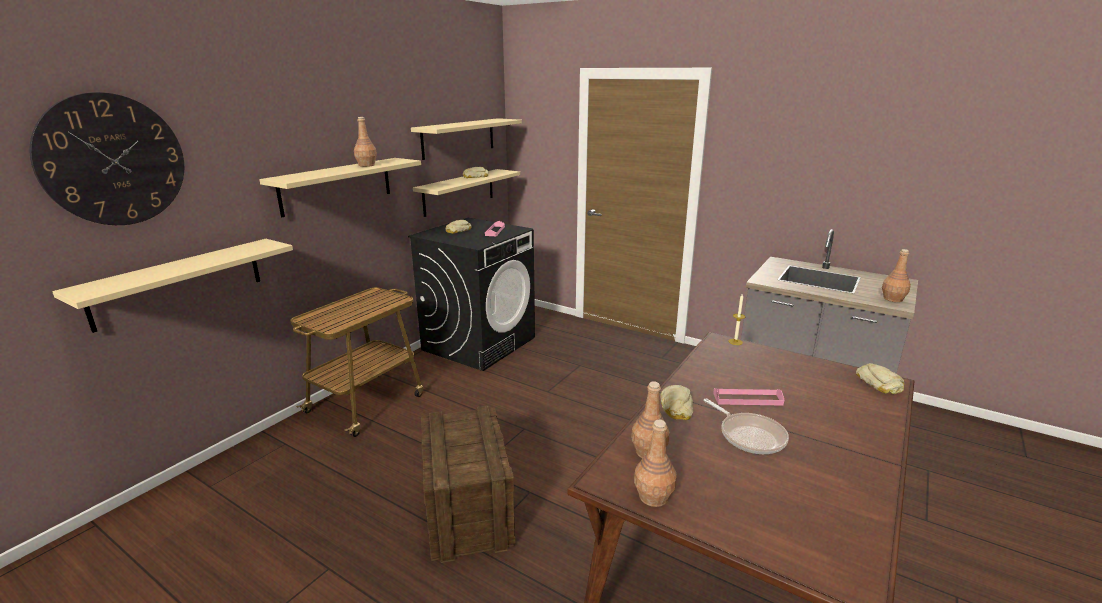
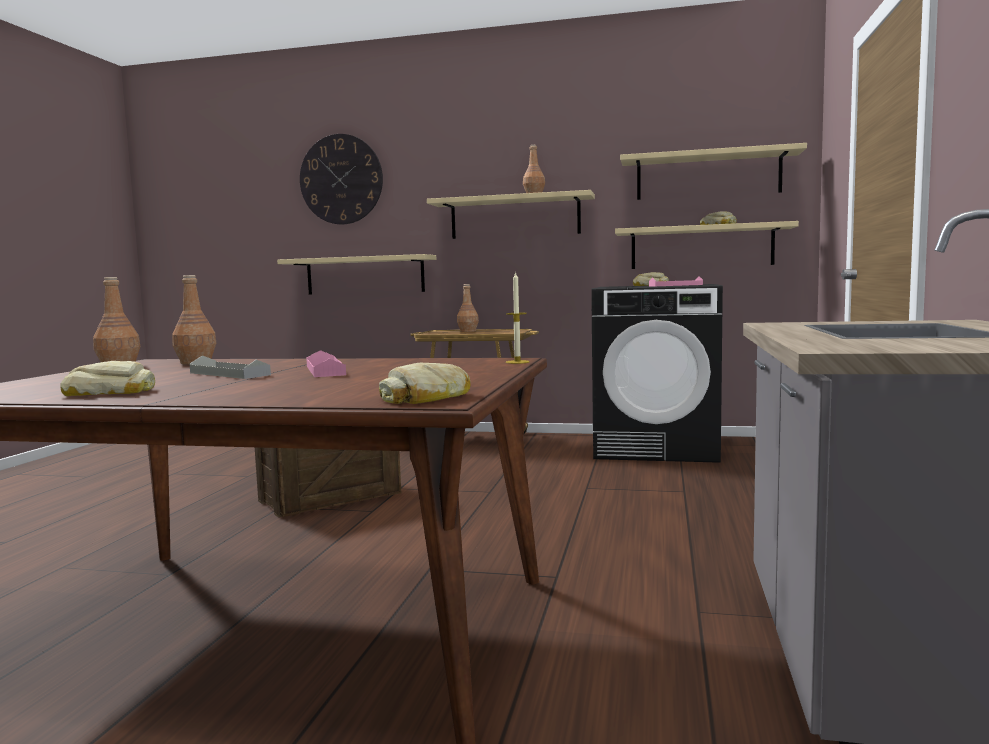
camera: 70 degrees right, 15 degrees down
bread [660,385,693,420] -> bread moved to [61,361,155,396]
frying pan [704,399,789,454] -> grey tray [190,356,271,379]
brown bottle [882,249,911,302] -> brown bottle moved to [457,284,479,332]

